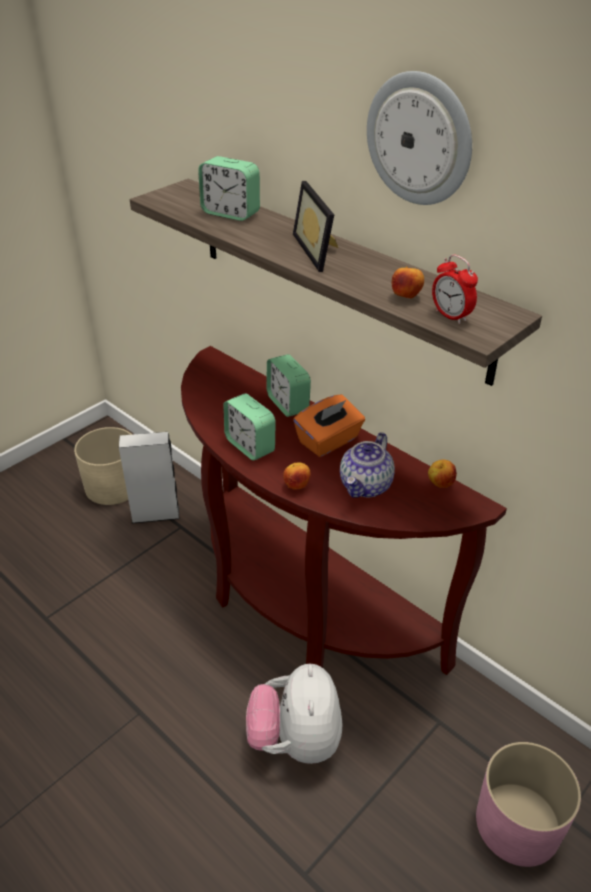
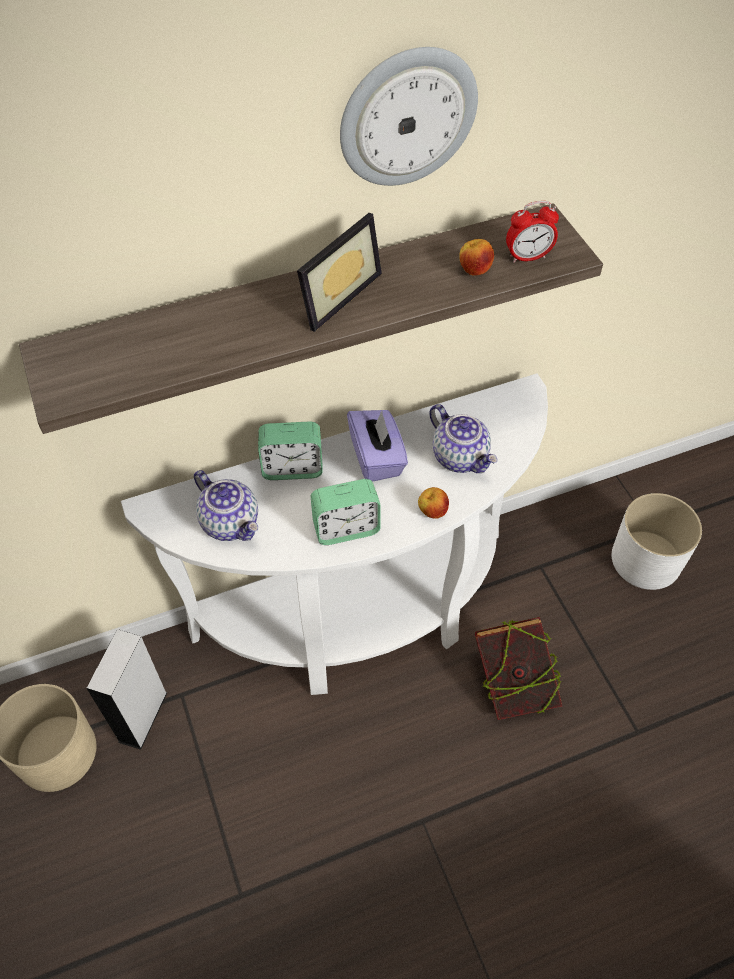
camera: 65 degrees left, 15 degrees up
brown console table [181,346,507,675] -> white console table [121,374,548,695]
alarm clock [198,156,260,221] -> none
plush toy [246,664,342,764] -> book [475,617,562,720]
picture frame [293,181,338,272] -> picture frame turned 60 degrees counterclockwise [297,213,382,332]
orange tissue box [293,395,365,457] -> purple tissue box [347,410,408,482]
apple [428,460,457,488] -> none
pink planter [476,742,581,867] -> white planter [612,493,702,590]
none -> teapot [194,470,258,541]

